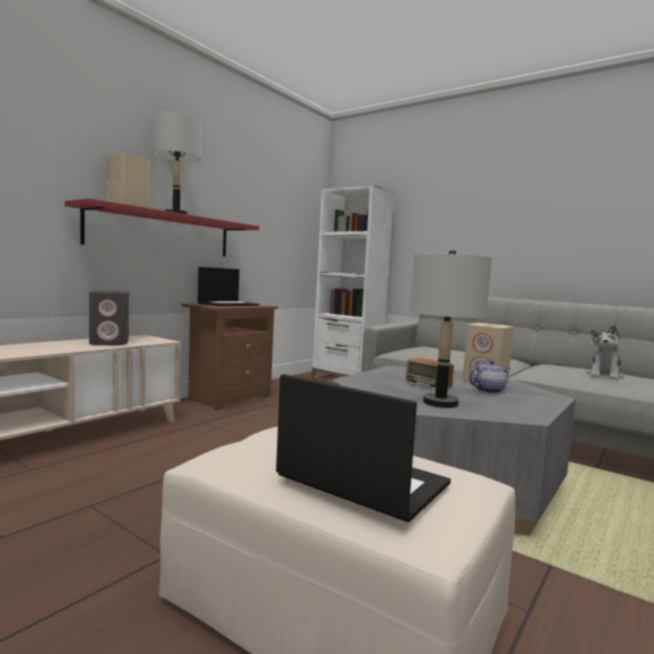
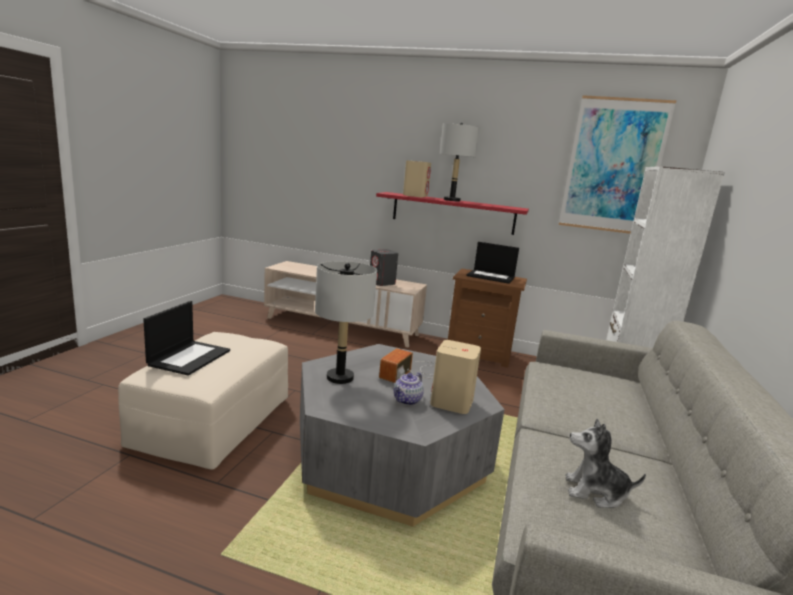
camera: 70 degrees right, 10 degrees up
teapot [469,360,511,393] -> teapot turned 75 degrees clockwise [394,372,424,405]
none -> picture [559,95,677,234]

